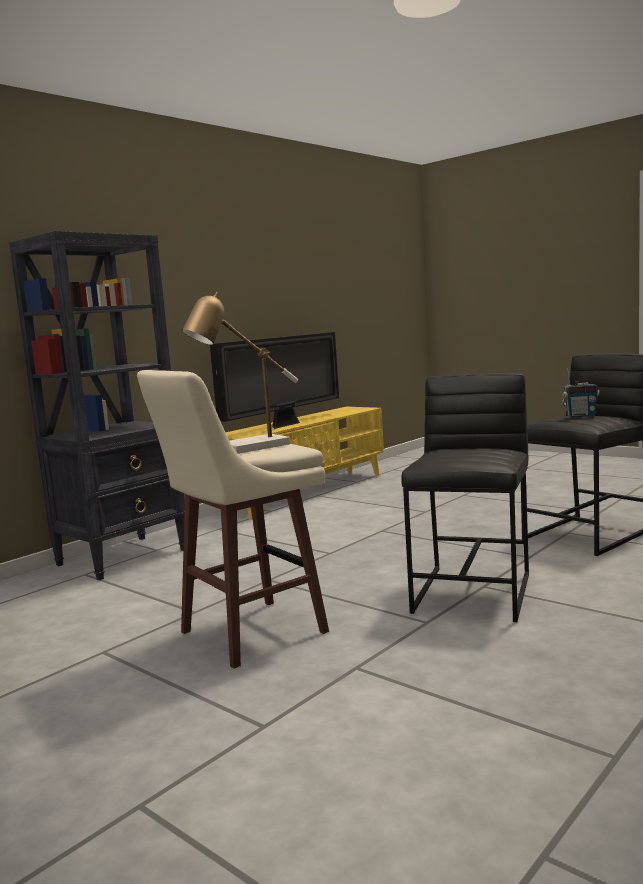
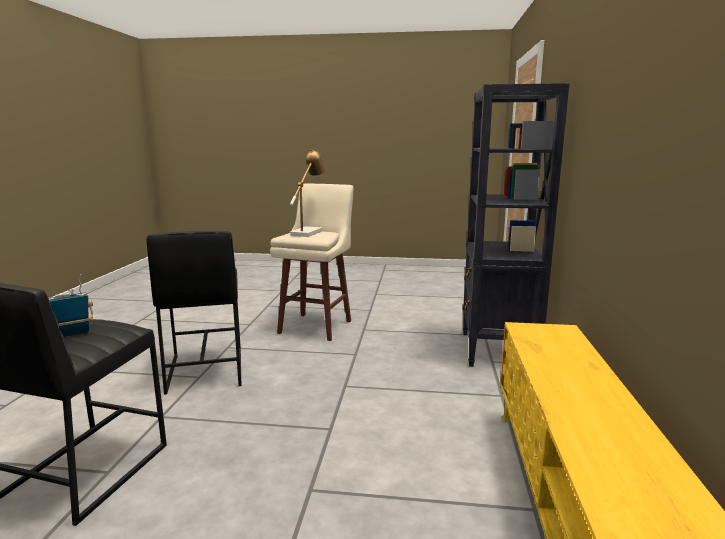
camera: 145 degrees right, 5 degrees up
television [210,332,339,429] -> none

